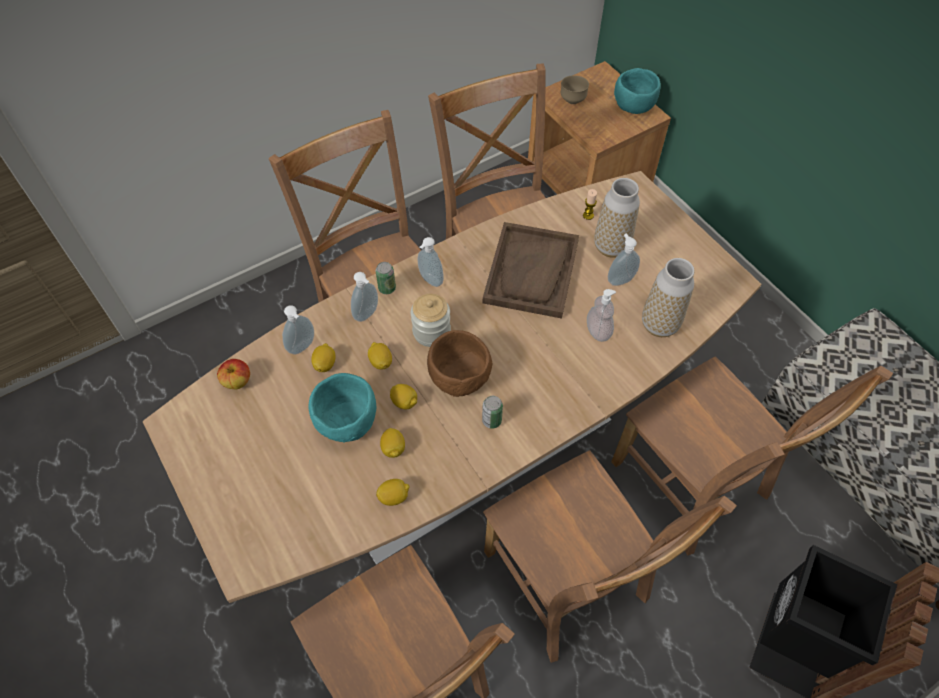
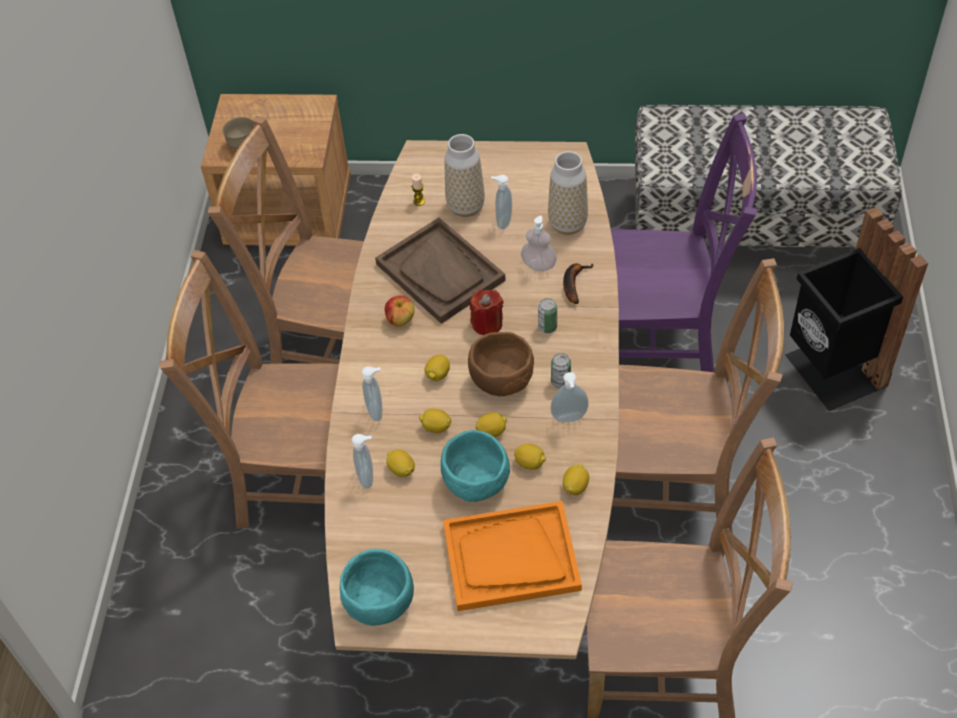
camera: 50 degrees left, 5 degrees down
apple [217,359,250,389] -> apple moved to [385,296,414,327]
can [376,262,396,294] -> can moved to [538,298,557,333]
jar [411,294,451,347] -> lemon [424,355,450,381]
soap dispenser [418,237,444,287] -> soap dispenser moved to [551,372,589,422]
brown chair [611,356,893,555] -> purple chair [611,113,758,372]
turquoise bowl [614,68,661,114] -> turquoise bowl moved to [340,549,414,626]
none -> orange tray [443,501,582,611]
none -> red candle [470,290,503,335]
none -> banana [563,263,594,304]

